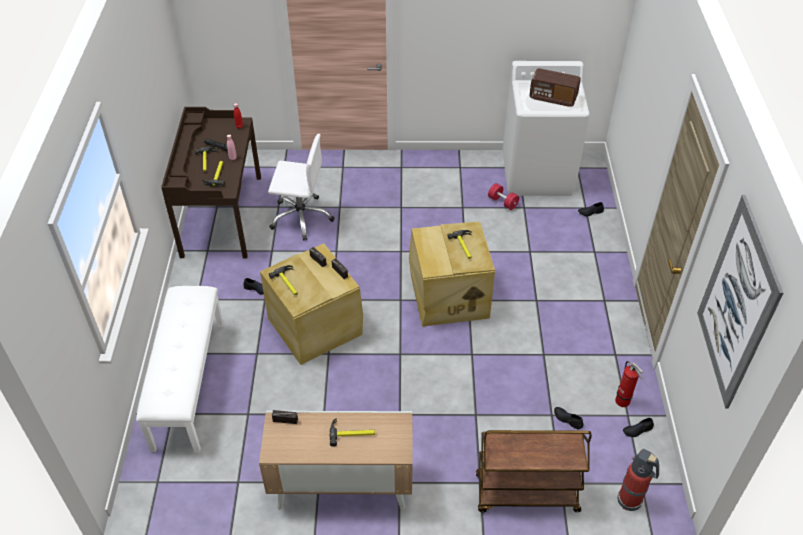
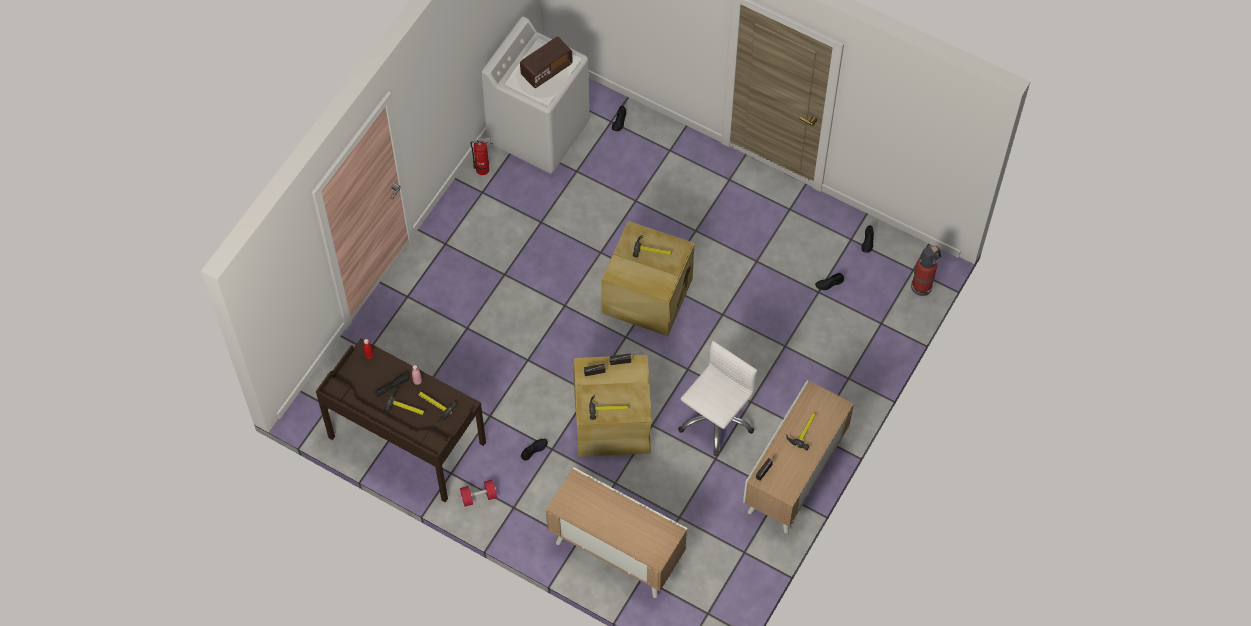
camera: 60 degrees left, 15 degrees up
white bench [136,286,224,453] -> cabinet [546,467,688,598]
white office chair [268,134,335,241] -> white office chair moved to [678,341,757,456]
brown cart [476,430,592,513] -> none
red dumbbell [488,183,519,210] -> red dumbbell moved to [460,479,497,507]
fire extinguisher [615,361,643,407] -> fire extinguisher moved to [471,138,493,175]
picture [697,195,783,409] -> none

